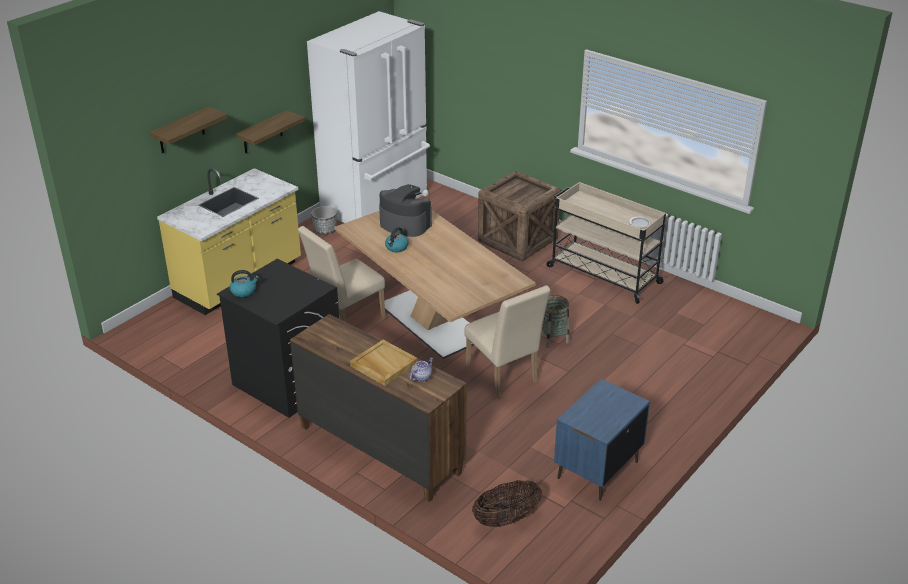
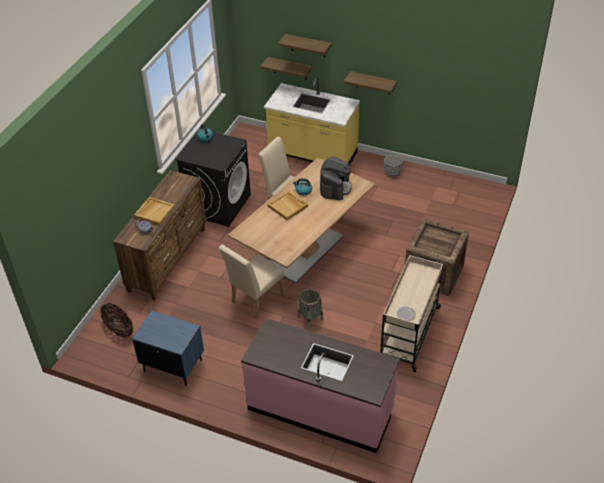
camera: 75 degrees right, 10 degrees up
white fridge [307,11,430,223] -> none
none -> pink counter [241,318,400,453]
none -> shelf [261,57,312,80]
none -> beige tray [267,190,308,220]

